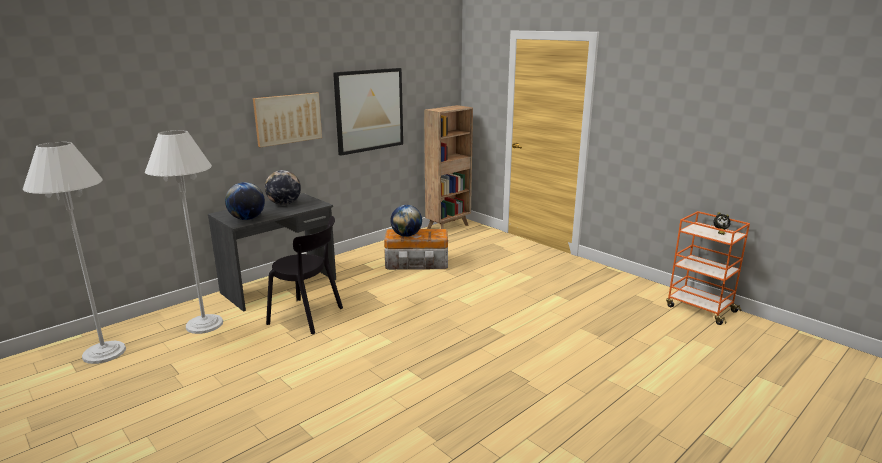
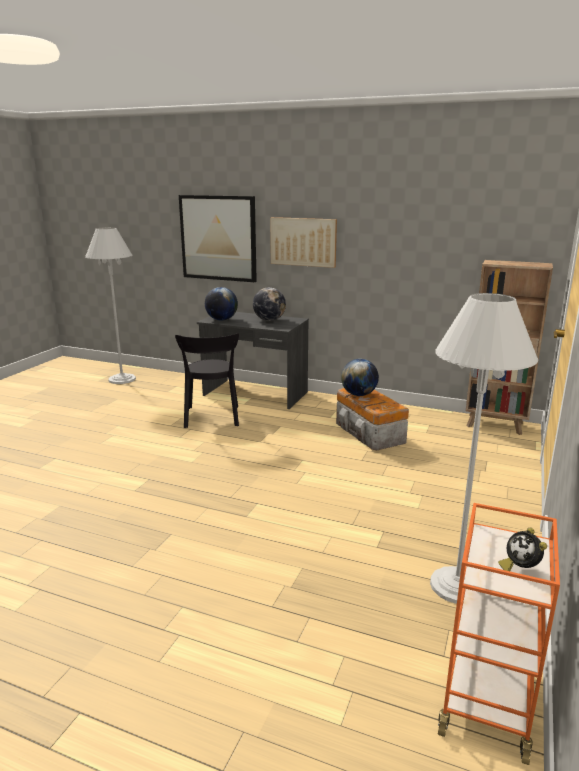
camera: 65 degrees right, 0 degrees up
white floor lamp [145,130,223,334] -> white floor lamp moved to [430,293,538,604]
picture [333,68,403,156] -> picture moved to [179,195,257,282]

